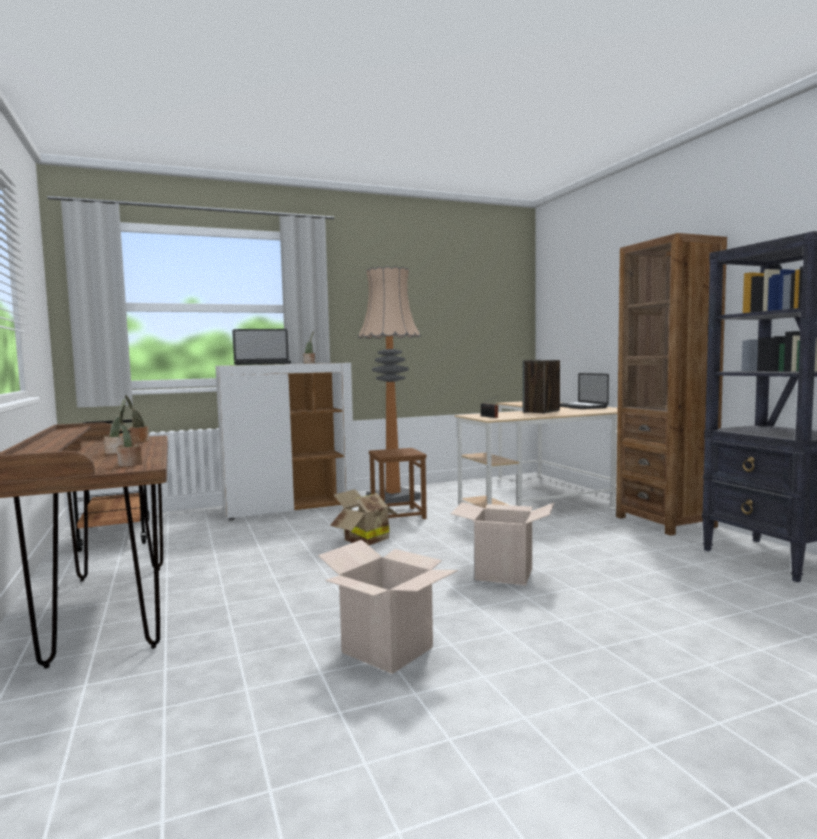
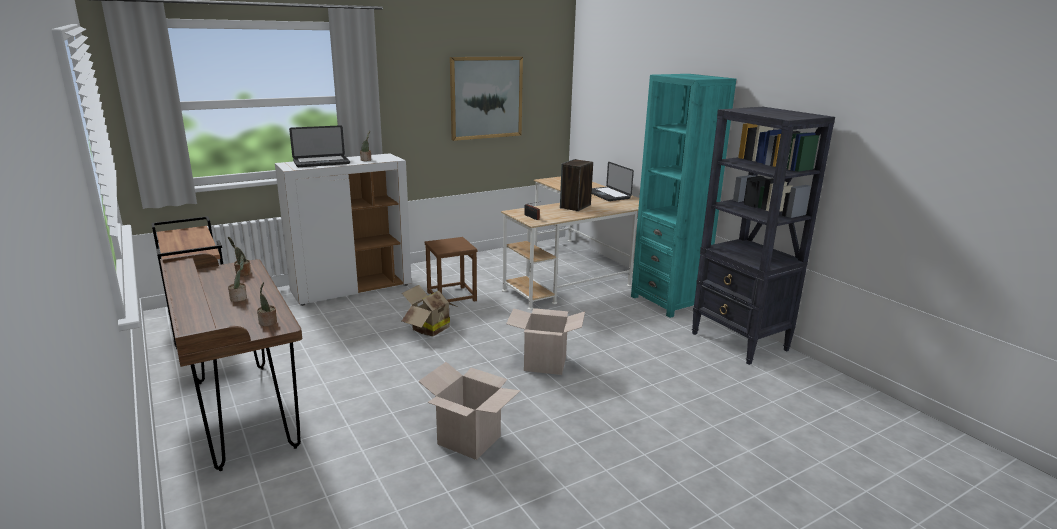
camera: 10 degrees left, 15 degrees up
floor lamp [358,266,421,504] -> none
brown bookcase [616,233,727,535] -> turquoise bookcase [631,74,736,318]
none -> picture [450,56,523,141]

